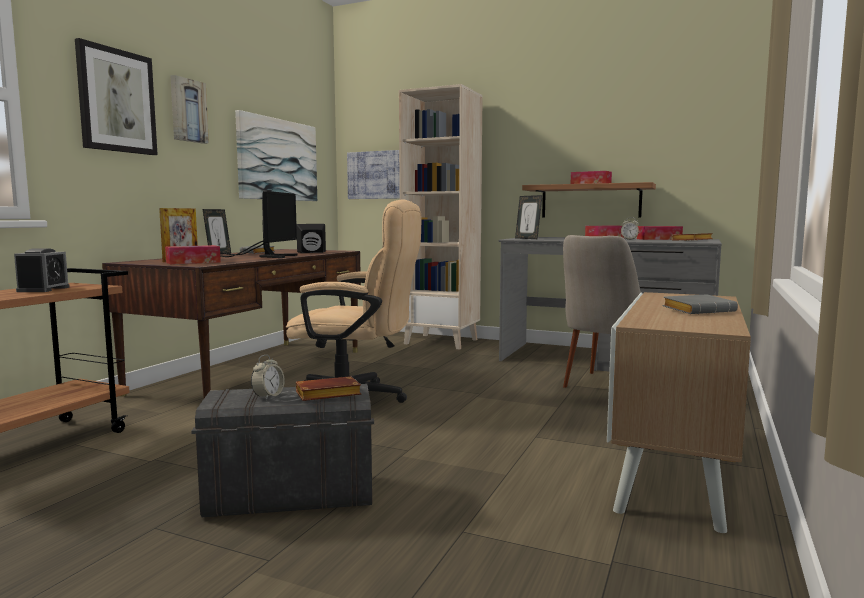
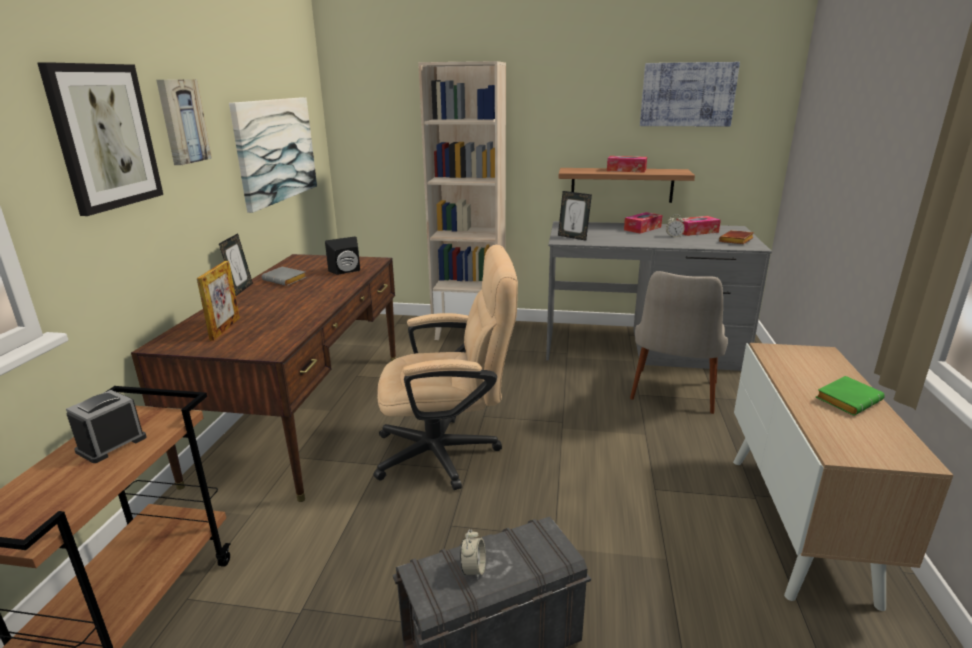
camera: 15 degrees left, 15 degrees up
alarm clock [14,249,70,292] -> alarm clock turned 135 degrees counterclockwise [66,390,147,463]
tissue box [165,245,221,264] -> none
monitor [220,191,297,258] -> none
brown book [296,376,361,401] -> none
picture [347,150,400,199] -> picture moved to [640,62,740,126]
grey book [663,294,738,314] -> green book [816,376,885,415]

